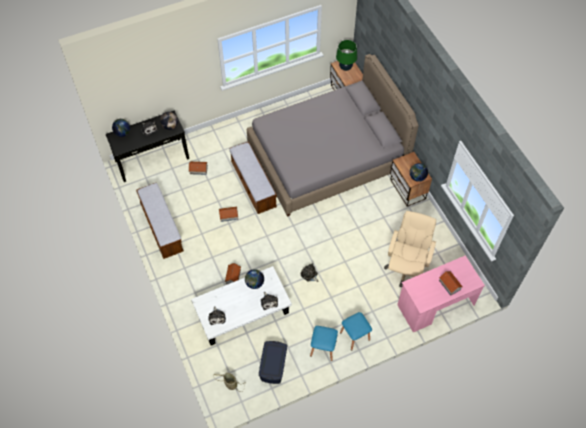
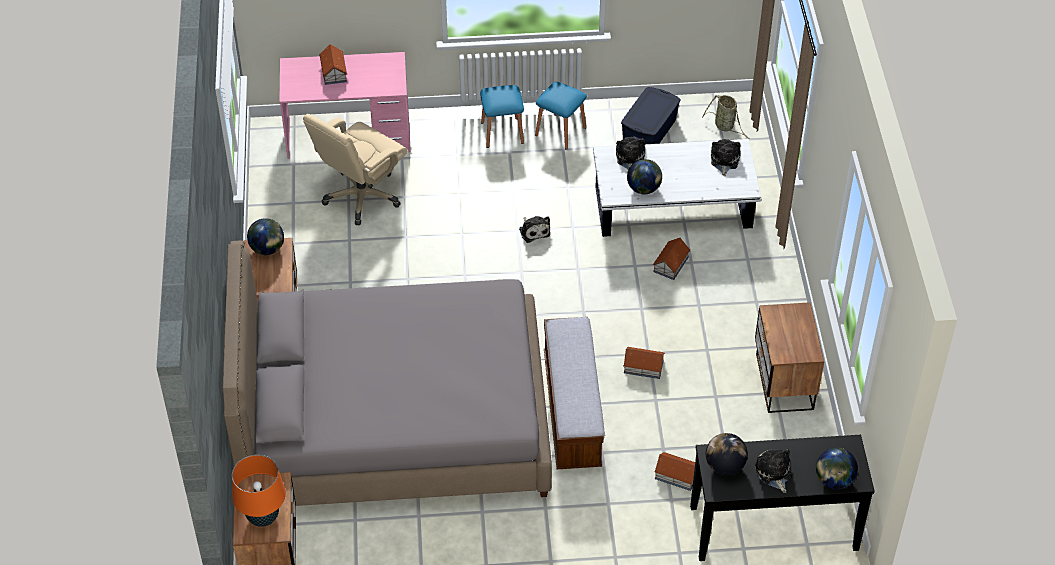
camera: 160 degrees left, 10 degrees down
bench [136,183,184,259] -> nightstand [755,302,824,413]
green table lamp [336,40,357,71] -> orange table lamp [232,455,286,527]

